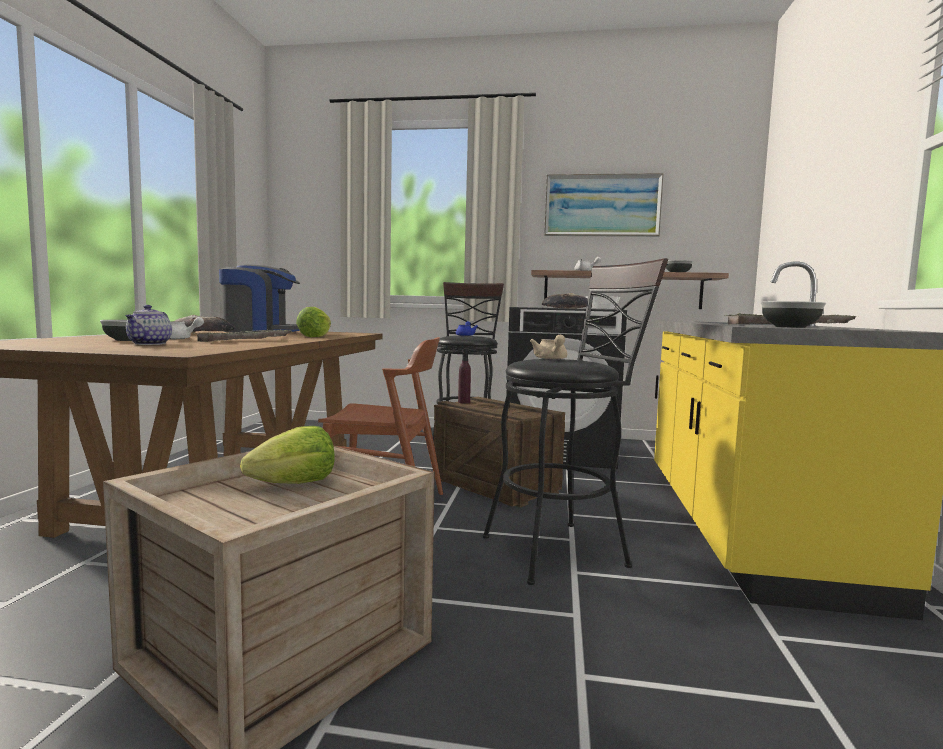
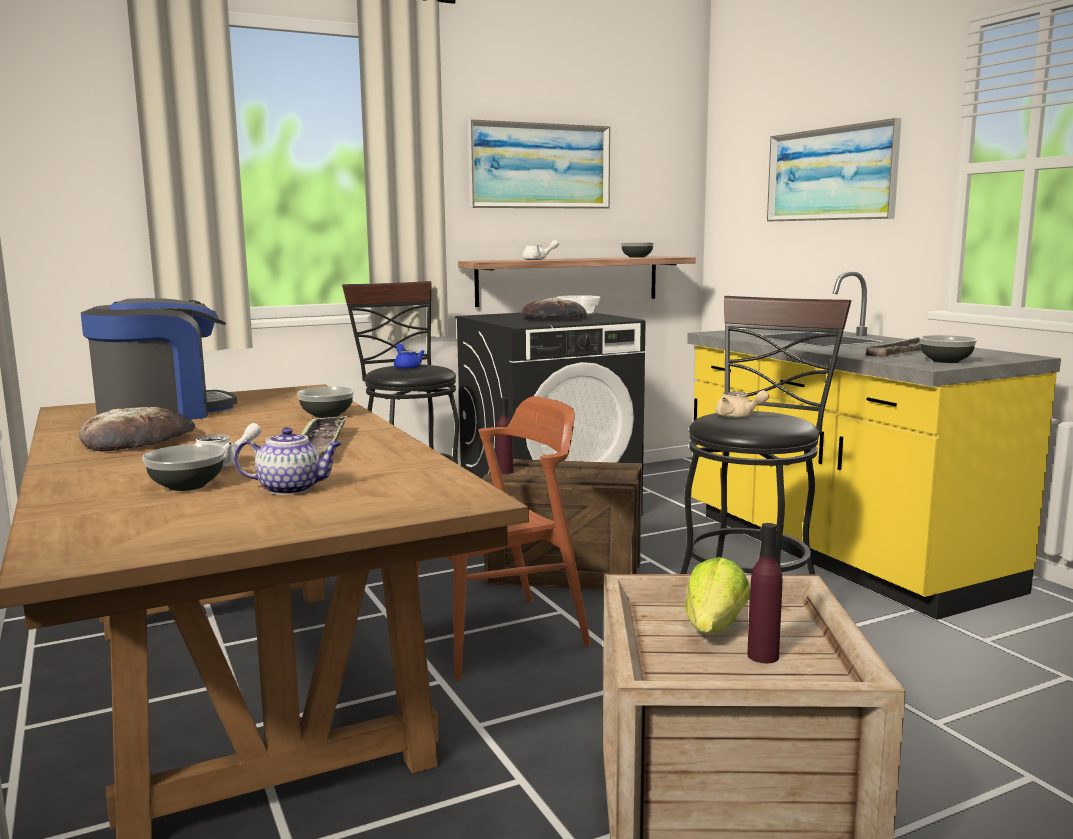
camera: 35 degrees left, 5 degrees up
teapot [125,305,172,345] -> teapot turned 60 degrees counterclockwise [234,427,342,495]
lettuce [296,307,331,337] -> bowl [297,387,354,418]
none -> purple bottle [747,523,782,663]
none -> picture [767,118,902,221]

